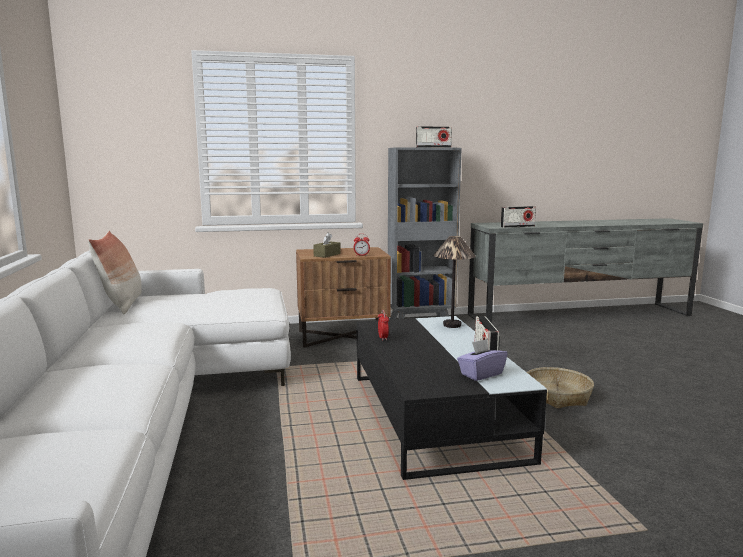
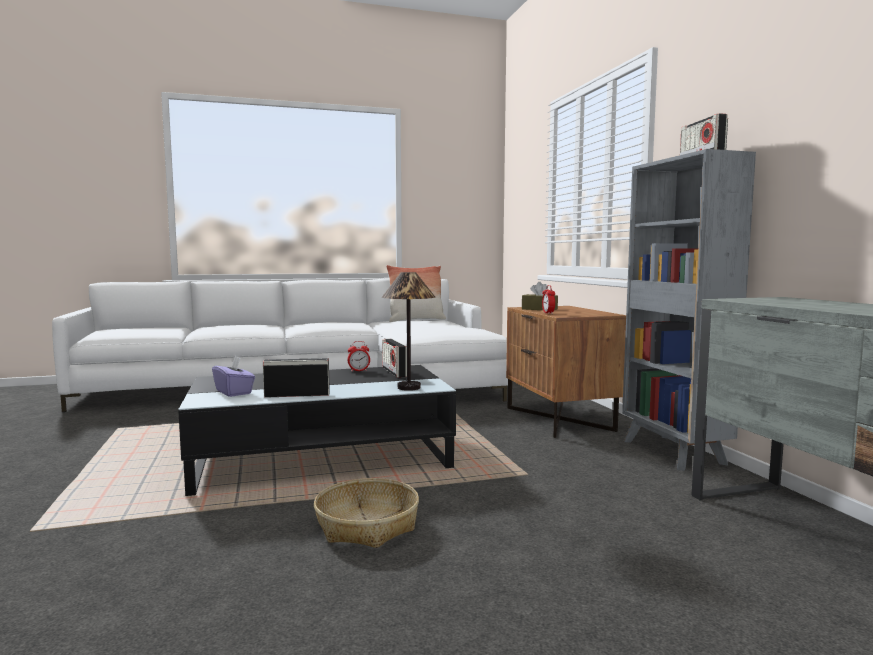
camera: 85 degrees right, 5 degrees down
radio [501,206,536,228] -> radio moved to [382,339,407,378]

